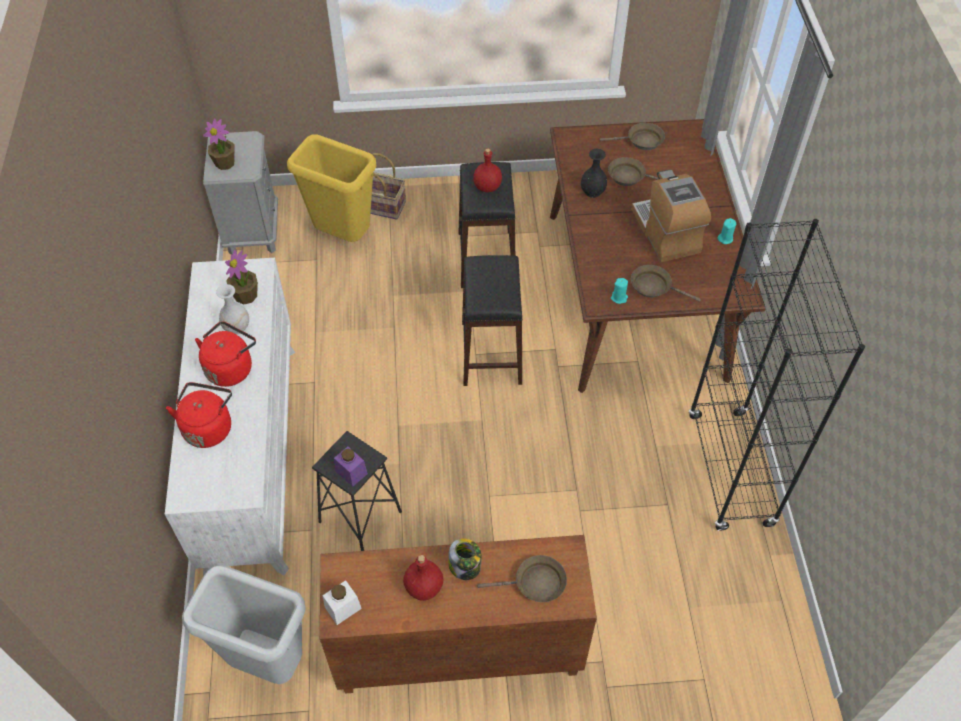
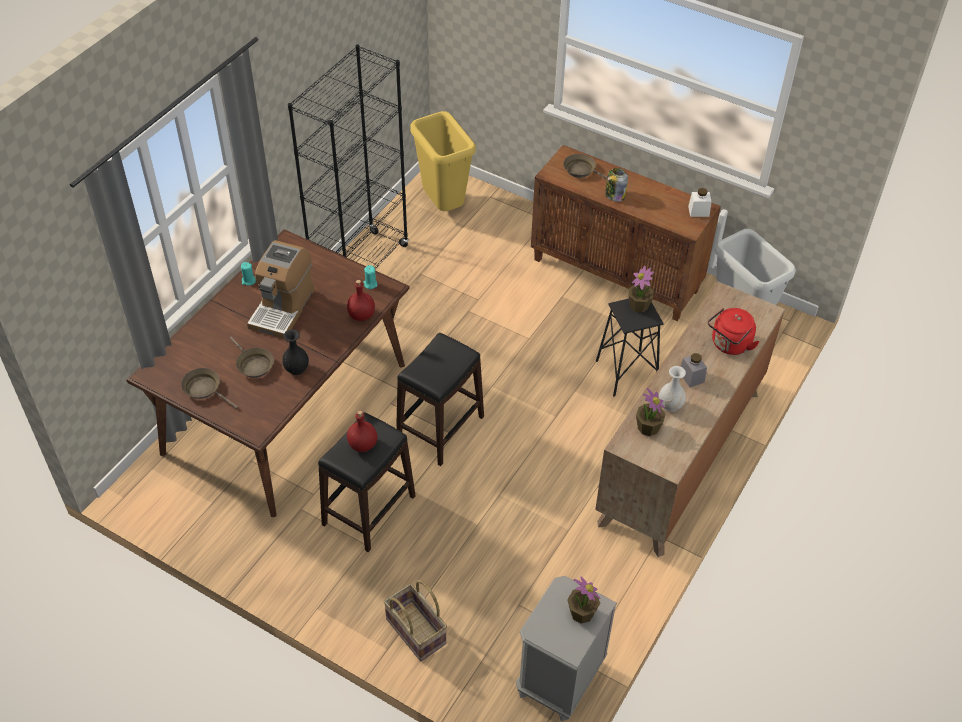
camera: 145 degrees left, 5 degrees down
white dresser [165,258,296,576] -> brown dresser [595,282,785,557]
red kettle [195,321,256,387] -> grey jar [681,353,707,388]
yellow trash can [287,134,377,242] -> yellow trash can moved to [410,111,476,211]
purple jar [334,447,368,487] -> potted plant [629,266,654,312]
red bottle [403,555,443,601] -> red bottle moved to [347,280,375,321]
brown frying pan [631,265,701,302] -> none

